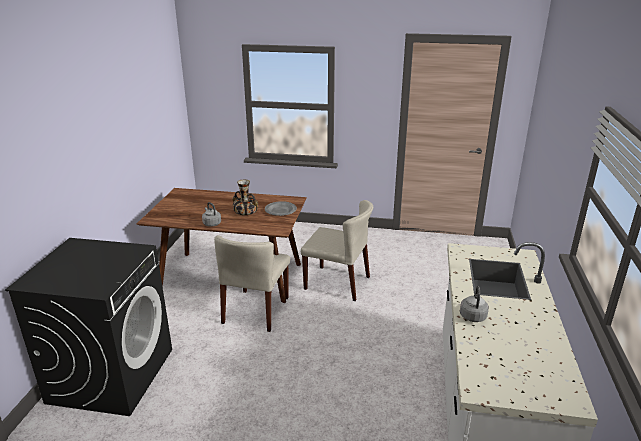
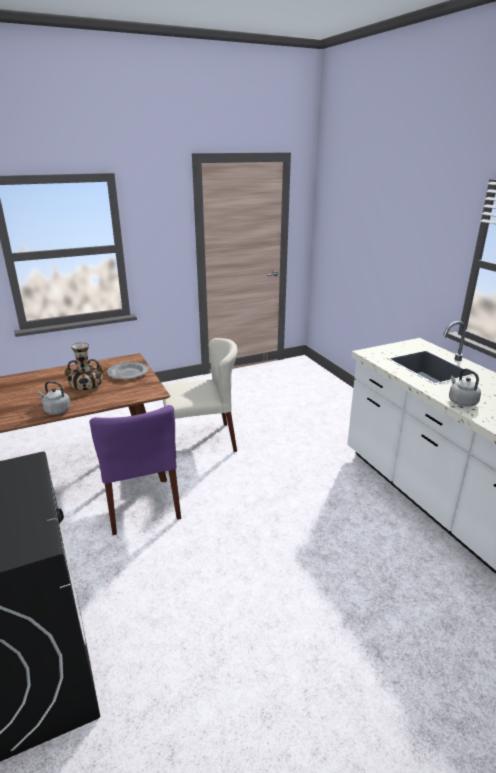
camera: 35 degrees left, 0 degrees up
beige chair [214,235,290,332] -> purple chair [90,405,181,535]

